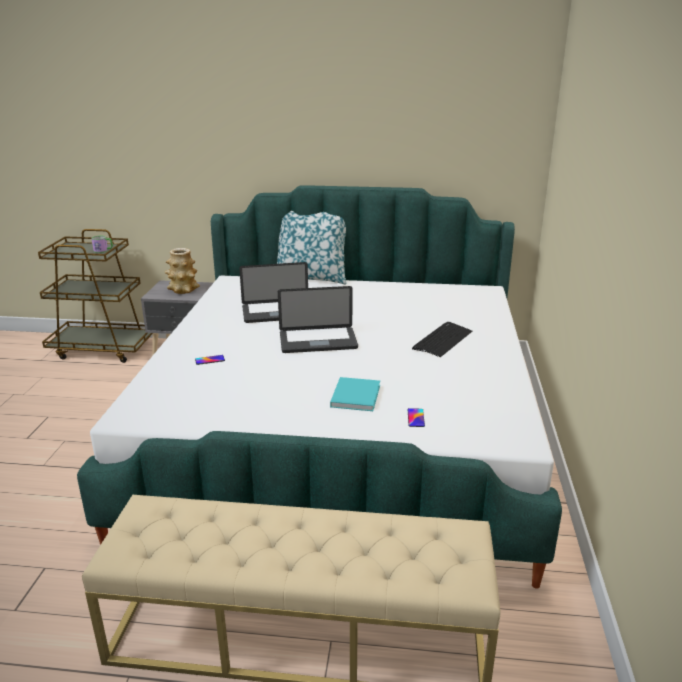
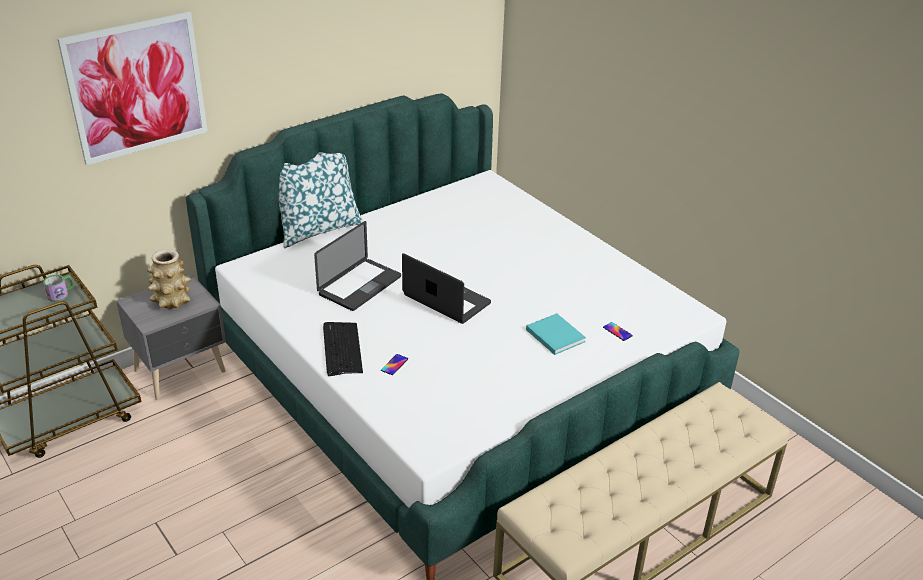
camera: 45 degrees left, 10 degrees up
laptop [278,286,358,353] -> laptop turned 90 degrees counterclockwise [402,253,491,324]
keyboard [412,322,472,357] -> keyboard moved to [323,322,363,376]
none -> picture [58,11,208,165]

